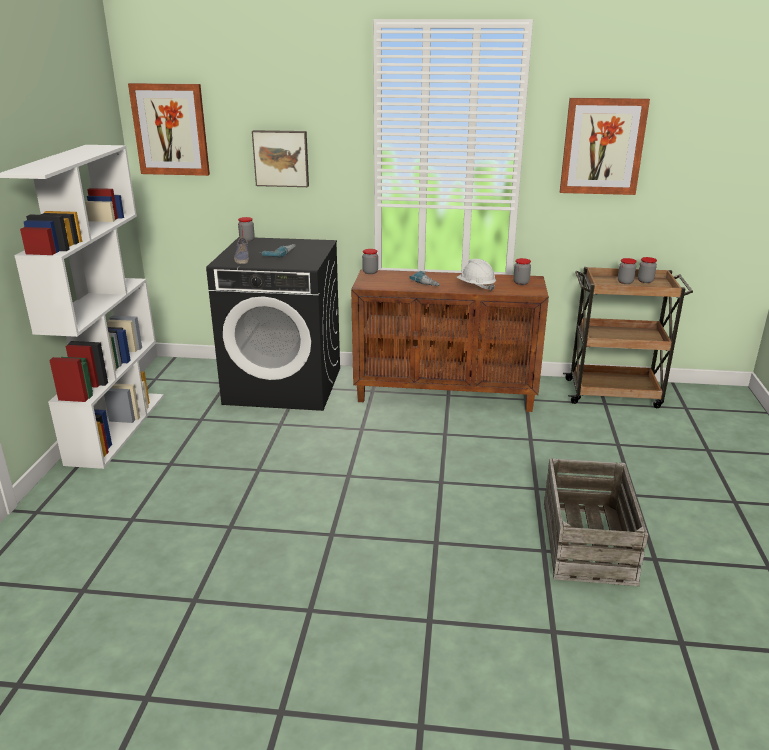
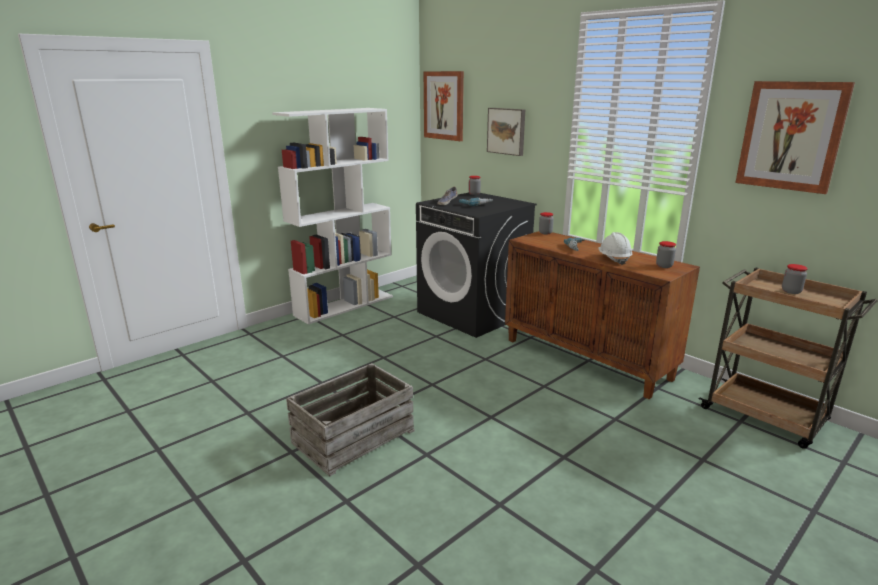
camera: 40 degrees right, 5 degrees down
crate [544,458,648,586] -> crate moved to [286,363,415,477]
jar [638,257,657,283] -> none

